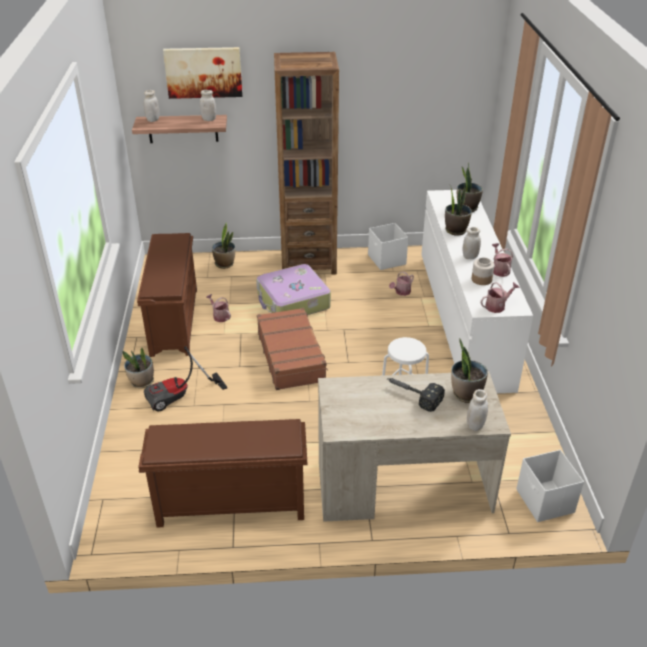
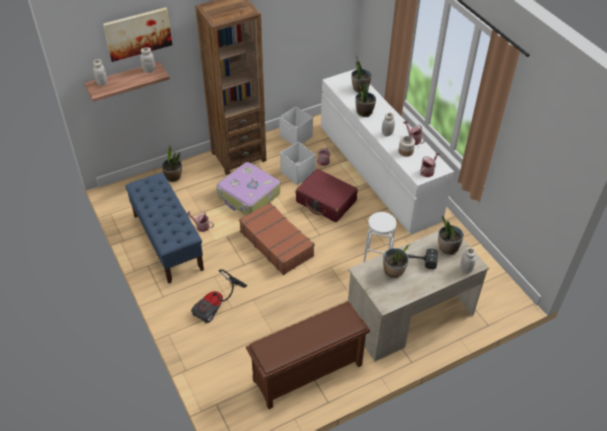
camera: 25 degrees left, 10 degrees up
potted plant [122,348,154,388] -> potted plant moved to [383,244,410,278]
brown shoe rack [137,233,197,357] -> blue bench [125,173,204,284]
white storage box [516,450,584,522] -> white storage box moved to [280,142,316,185]
none -> red suitcase [295,169,358,222]

